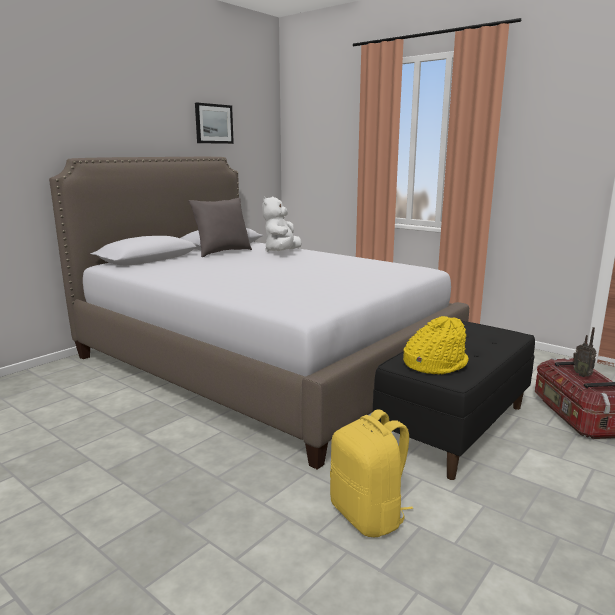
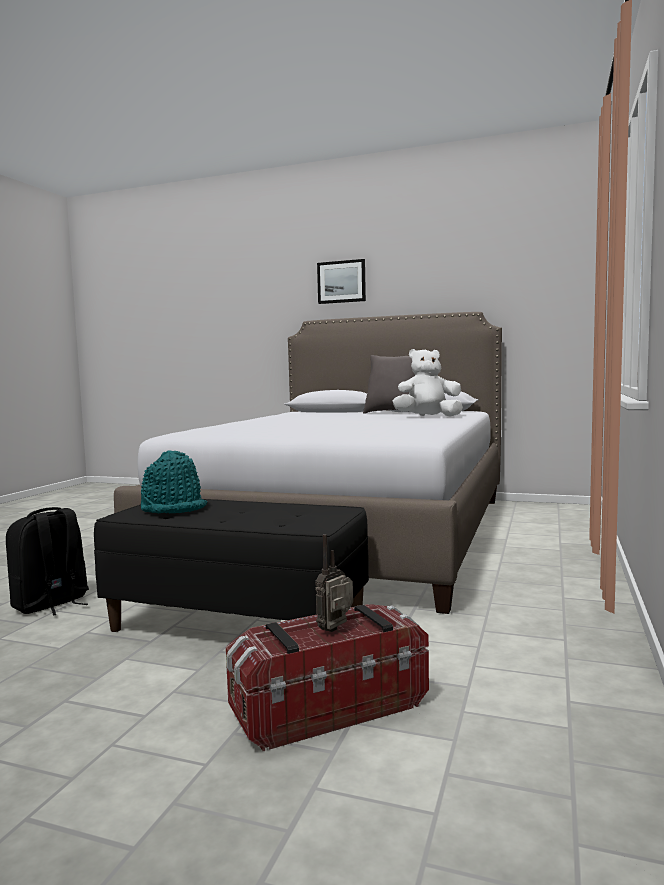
camera: 70 degrees right, 10 degrees down
picture [195,103,234,144] -> picture moved to [317,259,366,304]
yellow backpack [330,409,413,537] -> black backpack [6,507,89,616]
yellow hat [403,316,469,375] -> turquoise hat [141,450,207,513]

